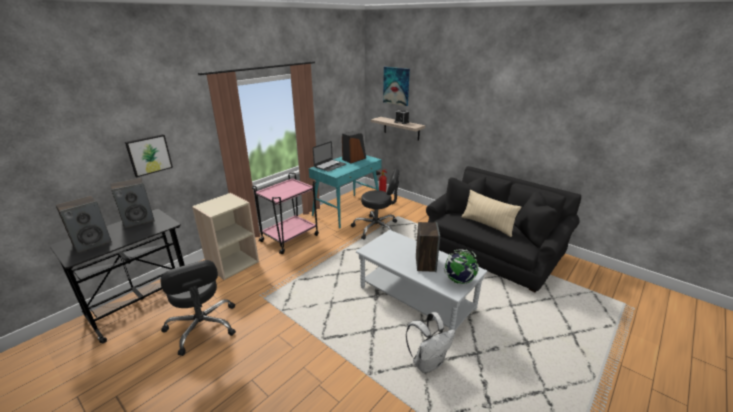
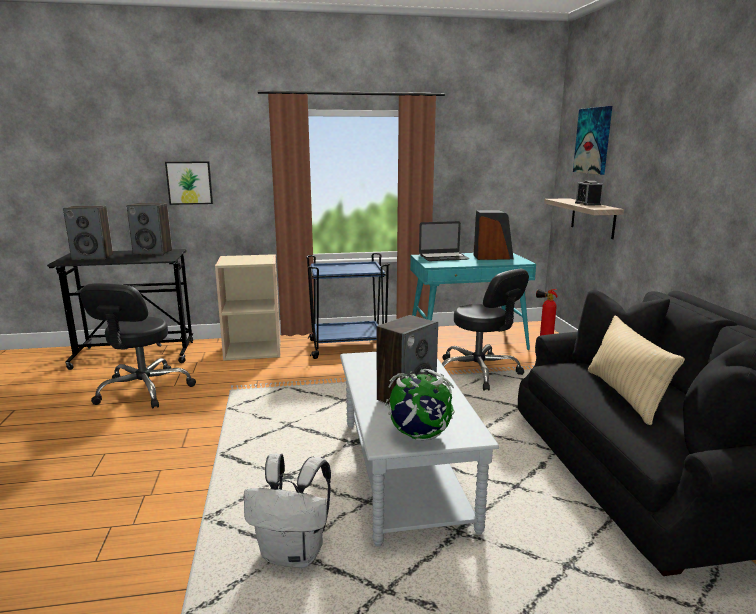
camera: 40 degrees right, 10 degrees down
pink cart [252,173,319,254] -> blue cart [306,253,390,359]

